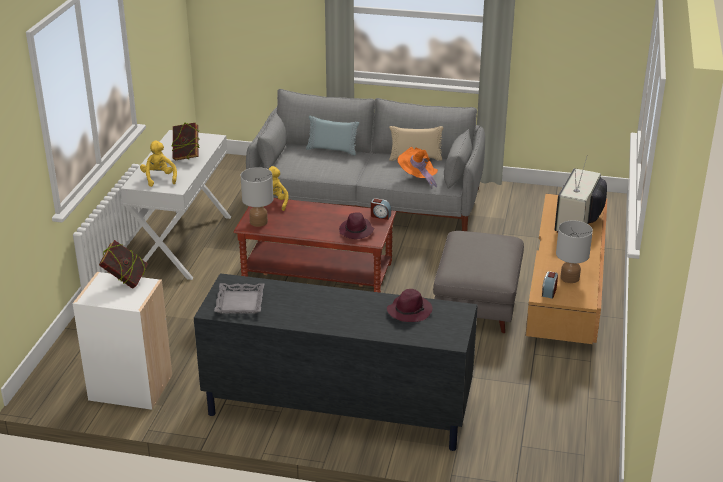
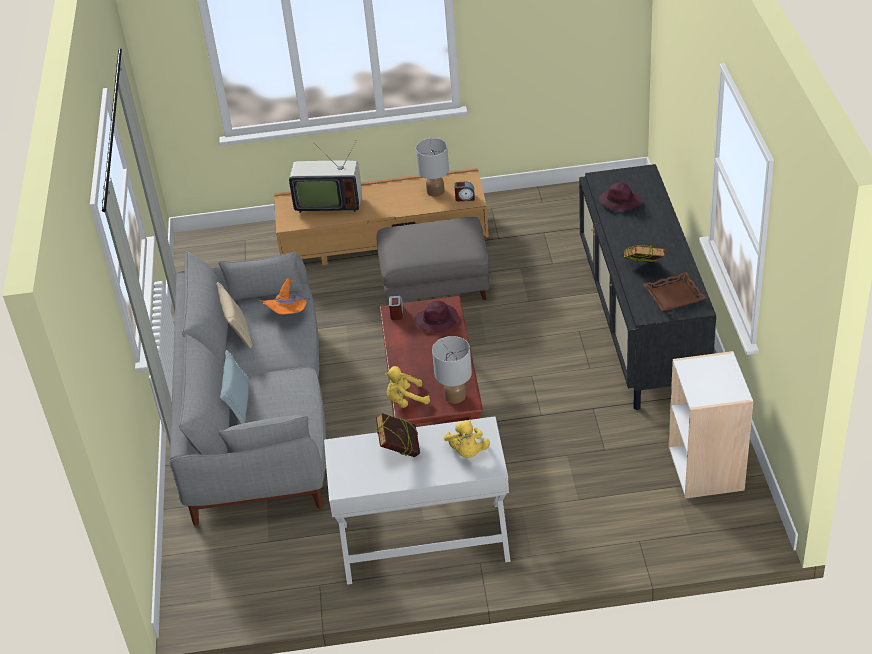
camera: 105 degrees left, 10 degrees up
book [99,240,148,289] -> book moved to [623,245,666,262]
yellow plush toy [140,141,177,187] -> yellow plush toy turned 60 degrees counterclockwise [444,420,490,458]
grey tray [214,283,264,314] -> brown tray [643,272,706,311]

